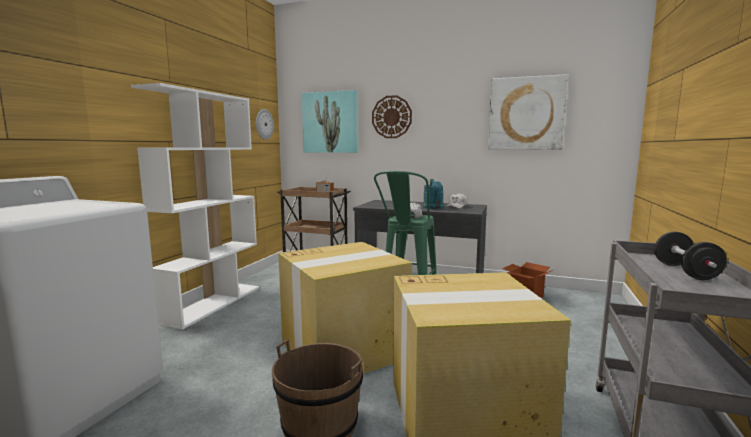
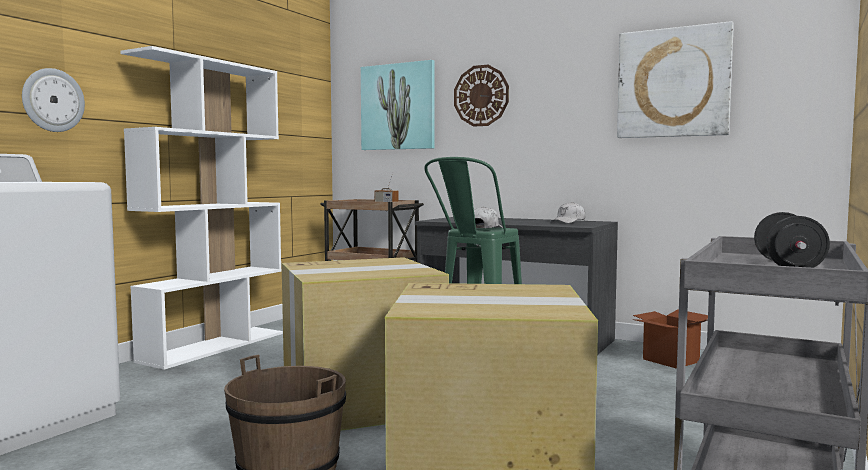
camera: 10 degrees right, 5 degrees down
wall clock [256,109,274,140] -> wall clock moved to [22,68,85,132]
turquoise watering can [423,179,444,209] -> none

